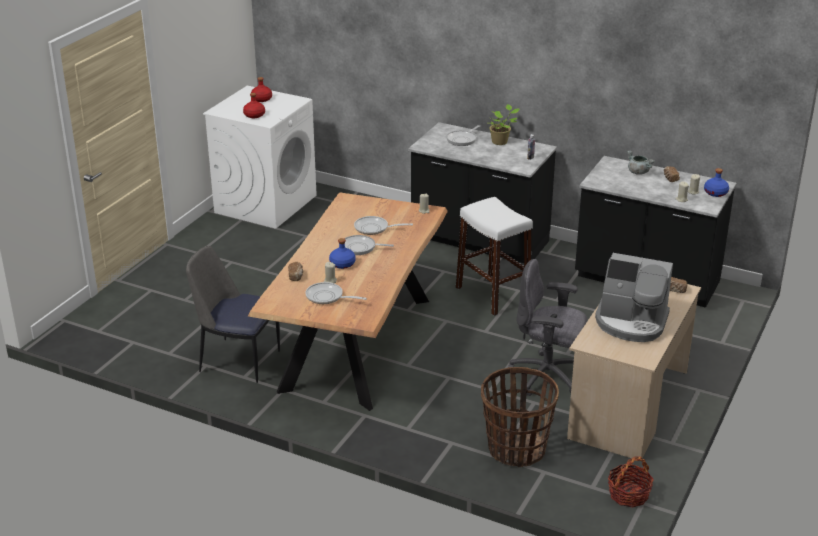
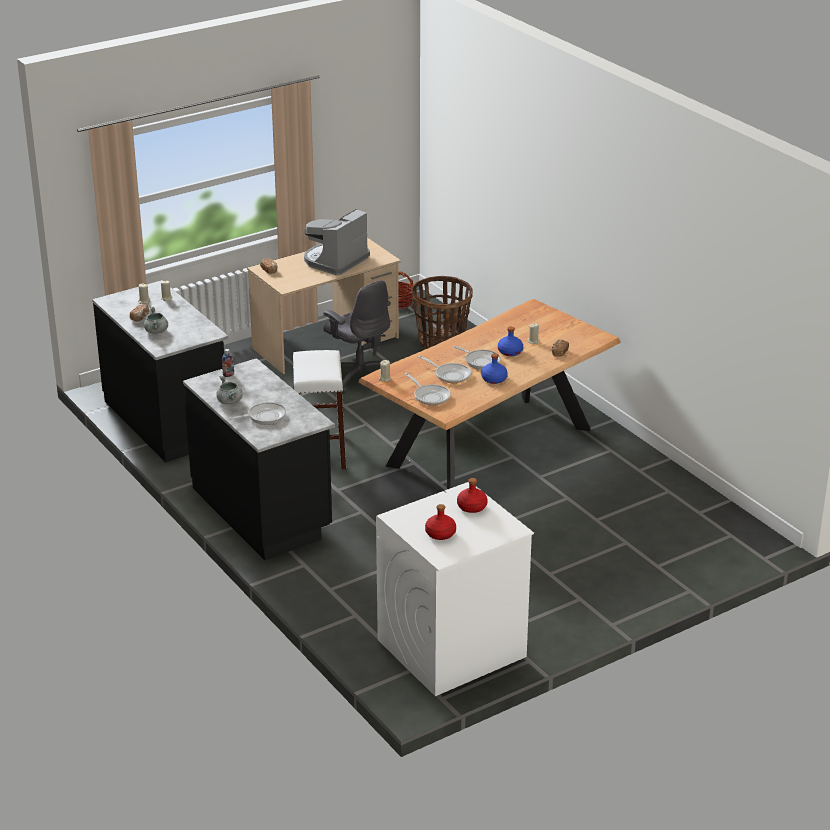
camera: 150 degrees left, 0 degrees up
chair [186,246,280,383] -> none
frying pan [305,282,367,304] -> frying pan moved to [404,373,451,405]
potted plant [489,104,519,145] -> grey cooking pot [216,376,243,404]
coffee machine [595,253,673,342] -> coffee machine turned 105 degrees counterclockwise [304,209,370,275]
blue bottle [704,168,729,197] -> blue bottle moved to [481,353,508,384]

